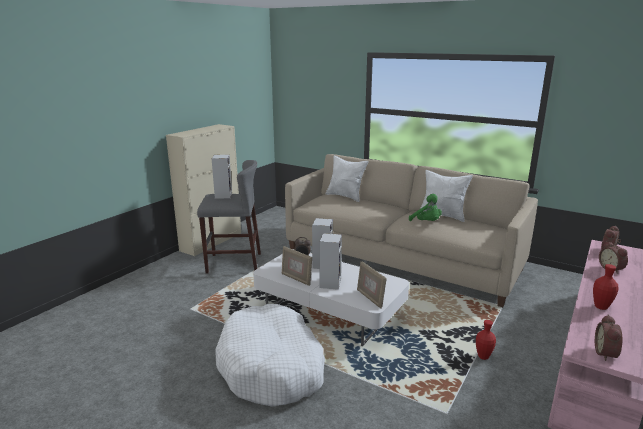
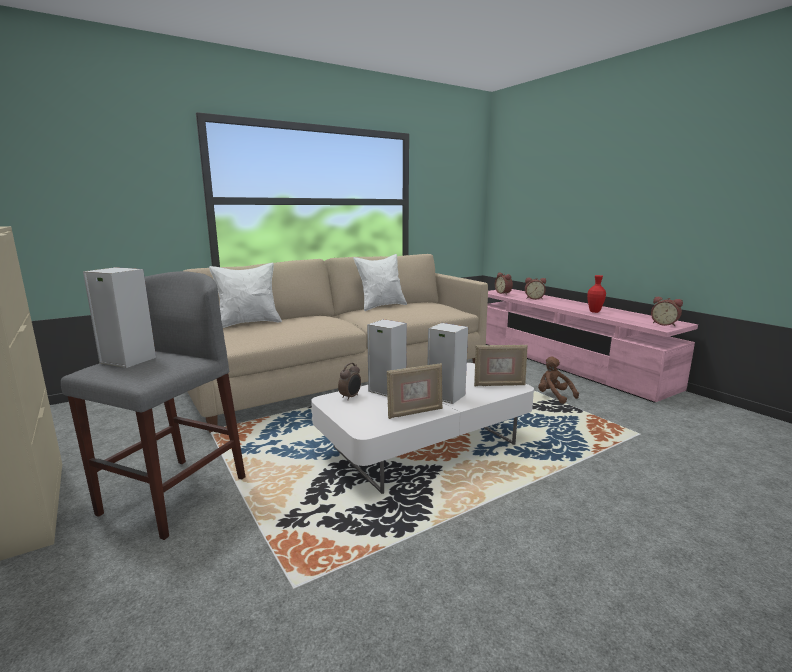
camera: 65 degrees left, 5 degrees down
white dog bed [215,304,325,407] -> none
green plush toy [409,194,442,221] -> none
red vase [476,320,496,360] -> brown plush toy [538,356,579,404]

